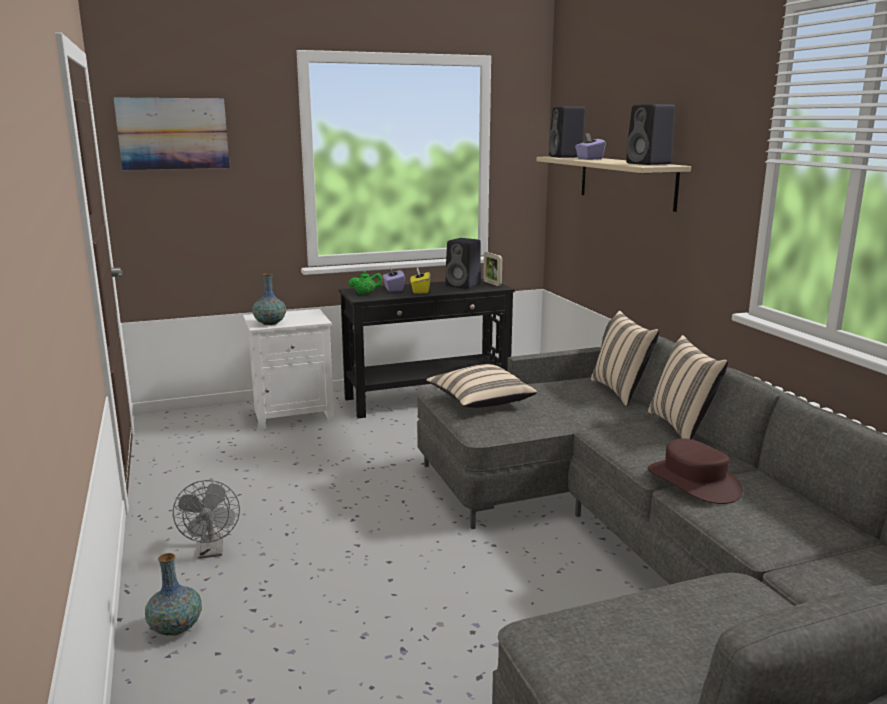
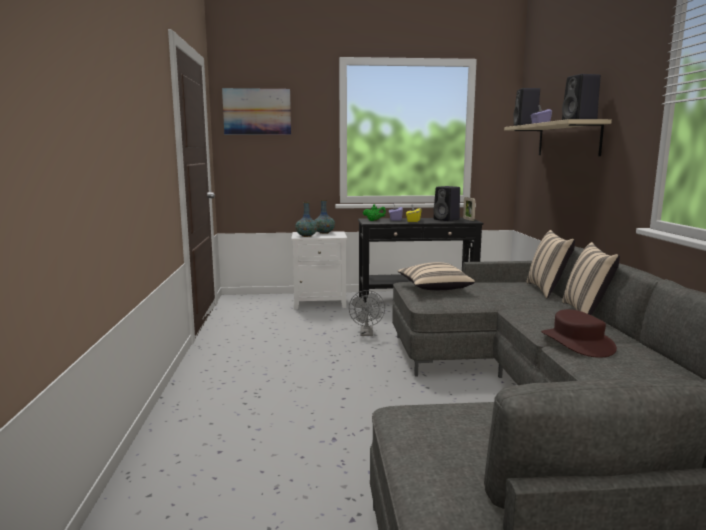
camera: 15 degrees right, 5 degrees down
vase [145,553,202,635] -> vase moved to [314,200,335,234]
grey fan [173,480,240,558] -> grey fan moved to [349,290,385,336]

